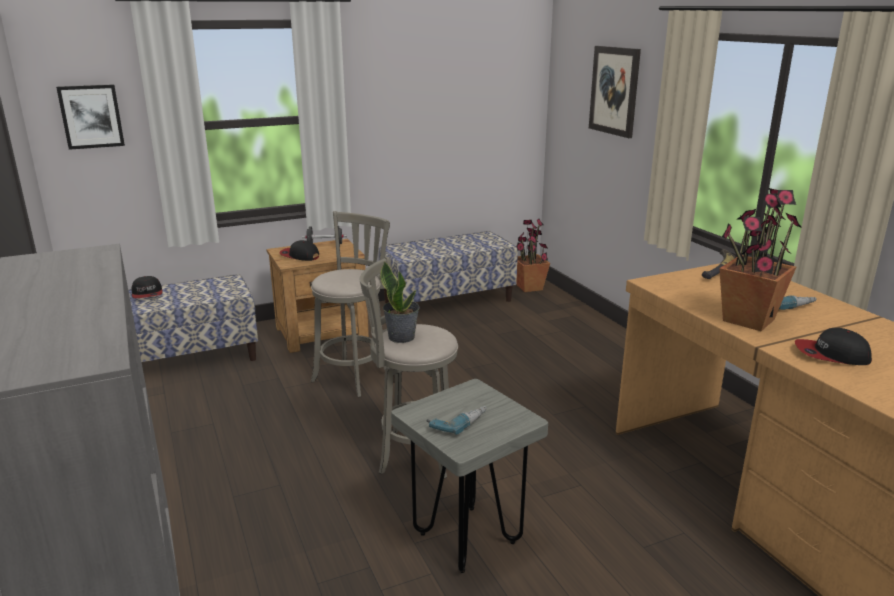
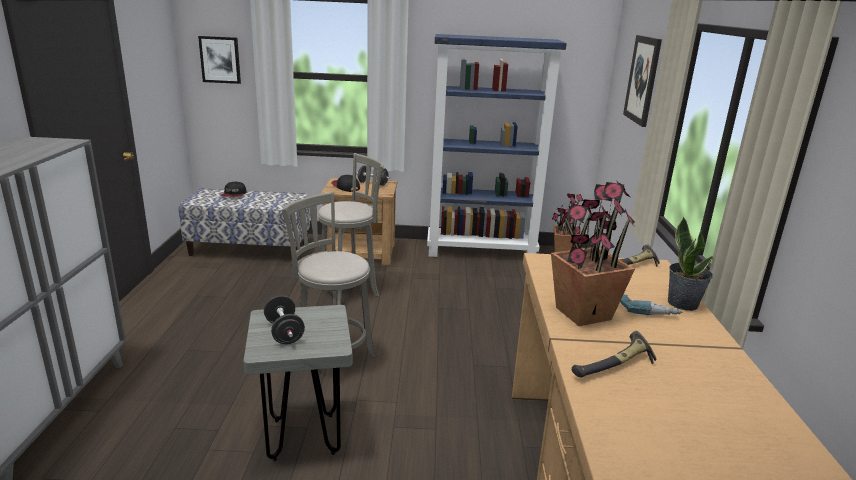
camera: 25 degrees right, 0 degrees up
bench [379,231,518,303] -> blue bookcase [427,34,567,257]
potted plant [380,261,420,343] -> potted plant moved to [668,217,714,311]
power drill [426,406,487,435] -> black dumbbell [264,295,305,344]
cap [795,328,872,365] -> hammer [572,331,657,378]

